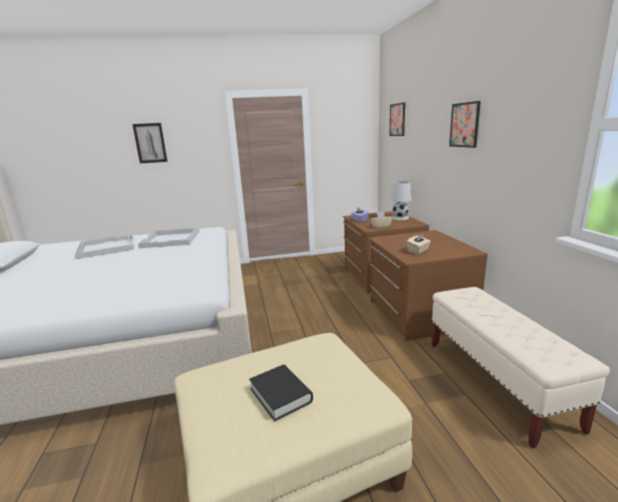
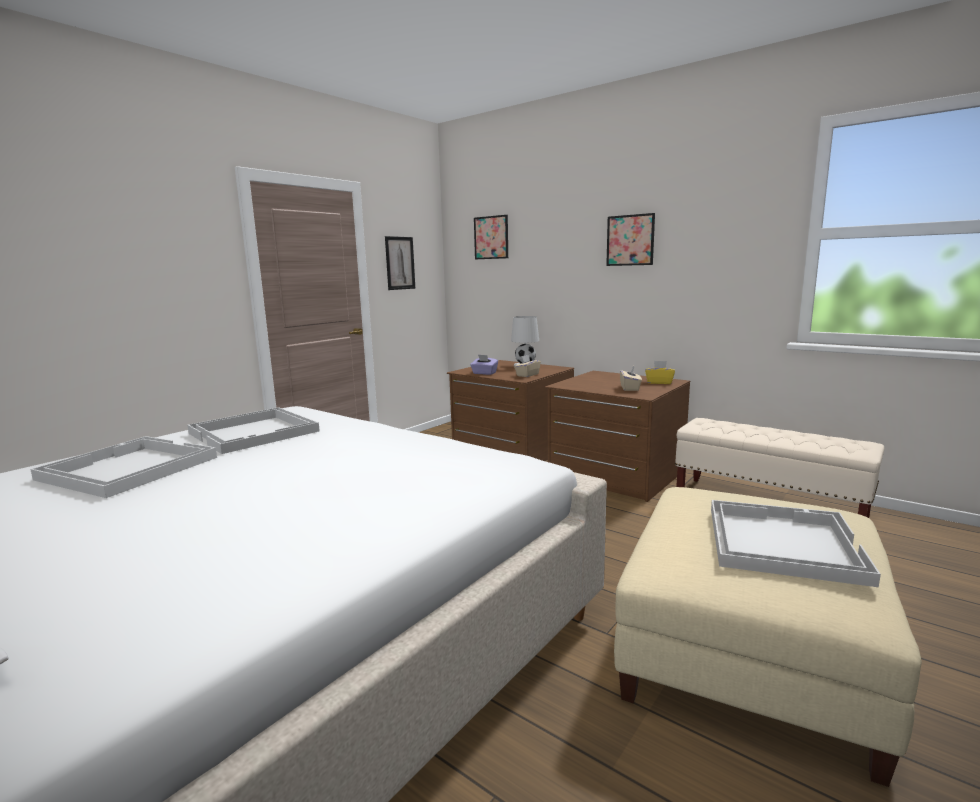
camera: 40 degrees left, 5 degrees down
picture [132,123,167,163] -> picture moved to [385,236,415,290]
black book [249,365,313,421] -> white tray [711,500,881,587]
none -> yellow tissue box [645,361,675,384]

